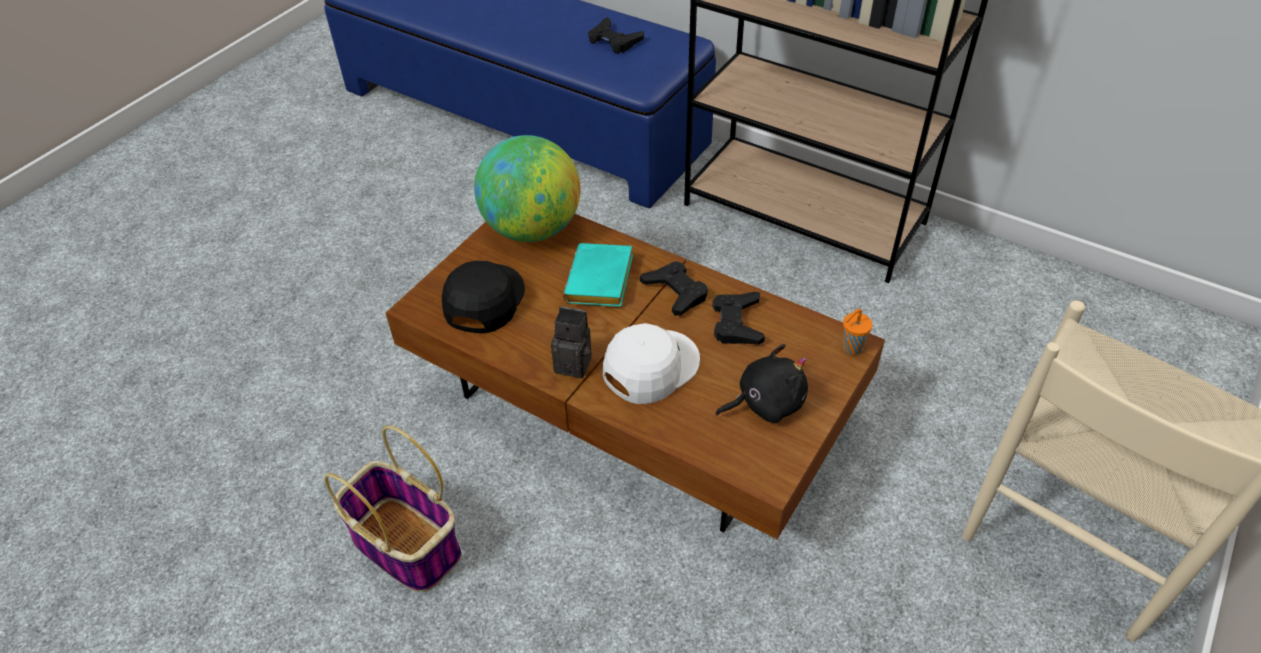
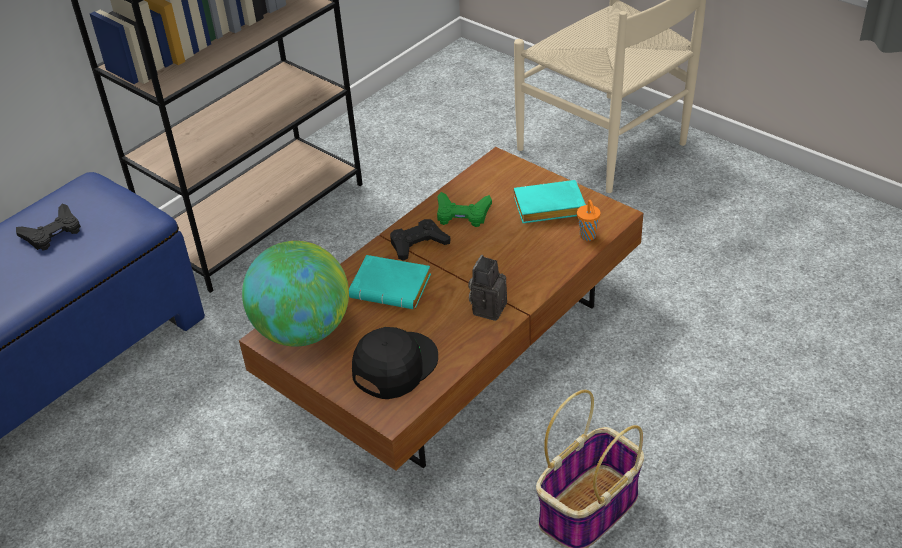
camera: 80 degrees left, 5 degrees down
black cap [442,261,525,333] -> black cap turned 105 degrees clockwise [352,327,438,399]
white cap [603,323,700,404] -> none
black game controller [712,292,765,345] -> green game controller [437,192,492,227]
black plush toy [715,344,808,423] -> turquoise book [514,180,586,223]
orange cup [842,309,873,355] -> orange cup moved to [577,200,600,241]

